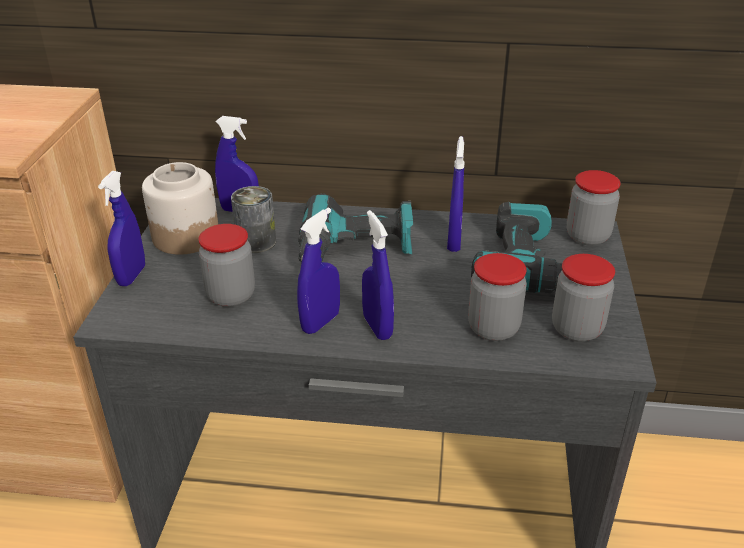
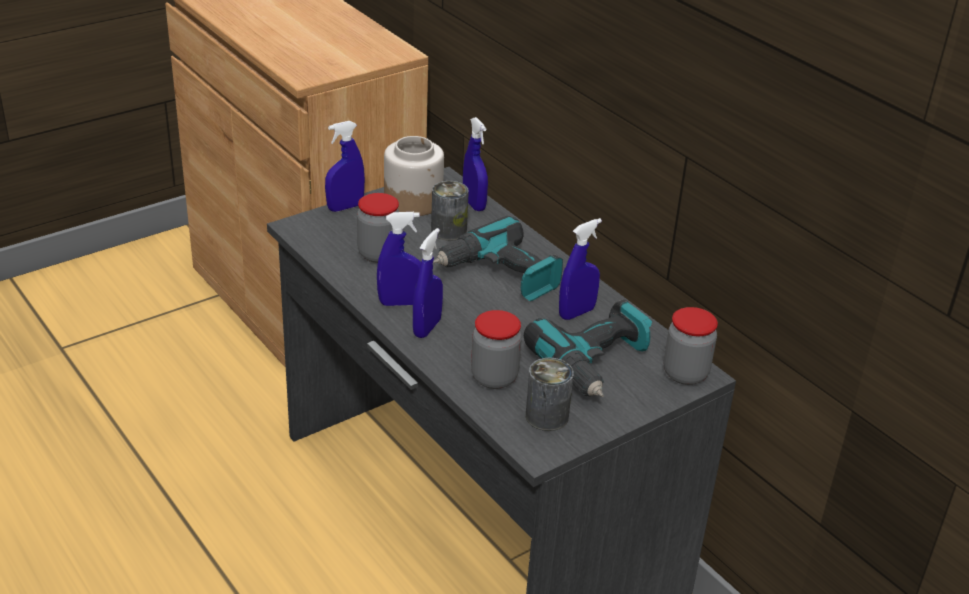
camera: 45 degrees right, 0 degrees up
jar [552,254,615,342] -> can [525,358,574,431]

